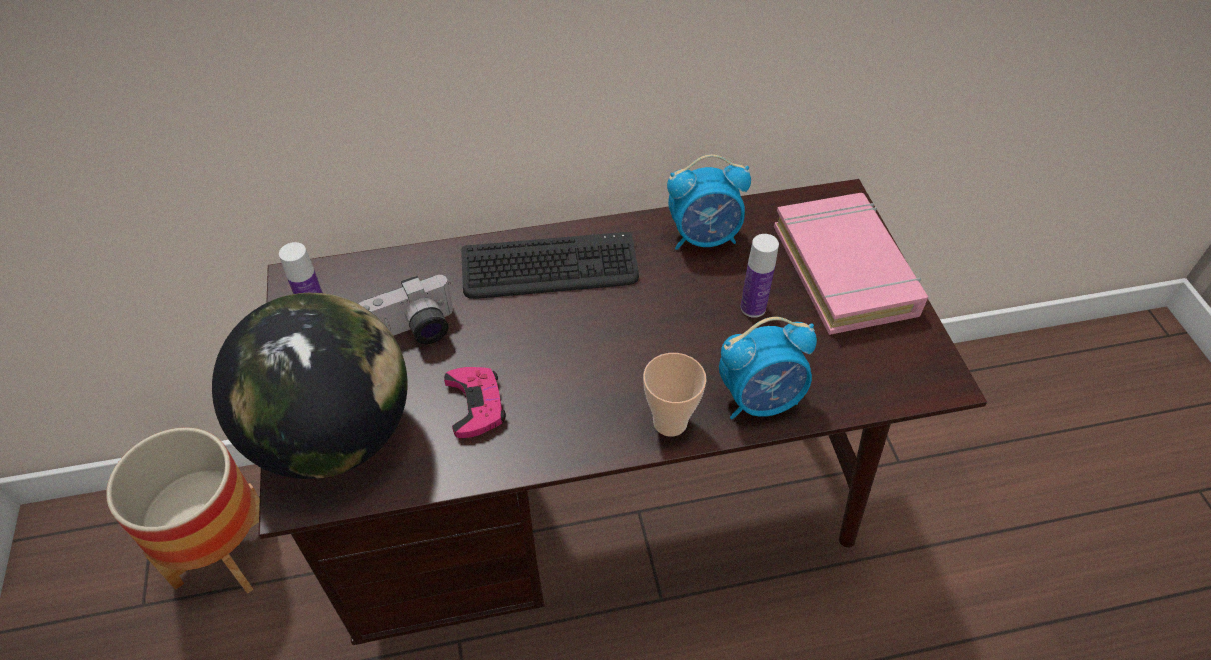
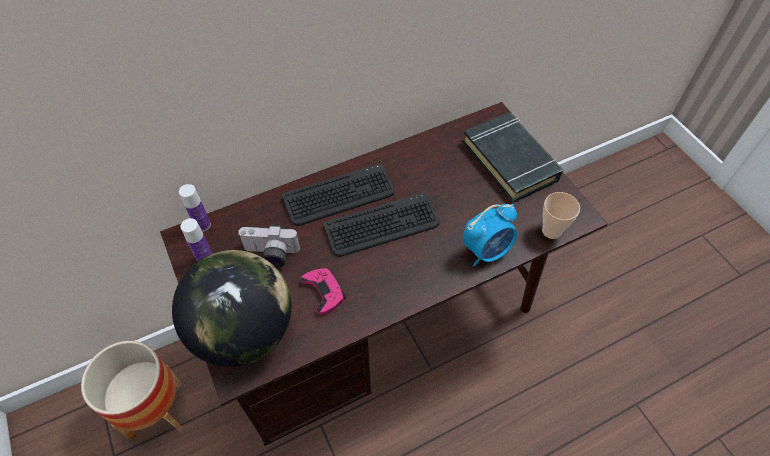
camera: 15 degrees left, 5 degrees up
camera [359,275,453,344] -> camera turned 45 degrees clockwise [238,225,300,268]
cup [643,353,707,437] -> cup moved to [542,192,580,239]
alarm clock [667,154,751,250] -> none
bottle [740,234,779,318] -> bottle moved to [179,184,211,232]
pink book [774,193,928,335] -> black book [463,112,563,203]
none -> keyboard [323,193,439,257]

